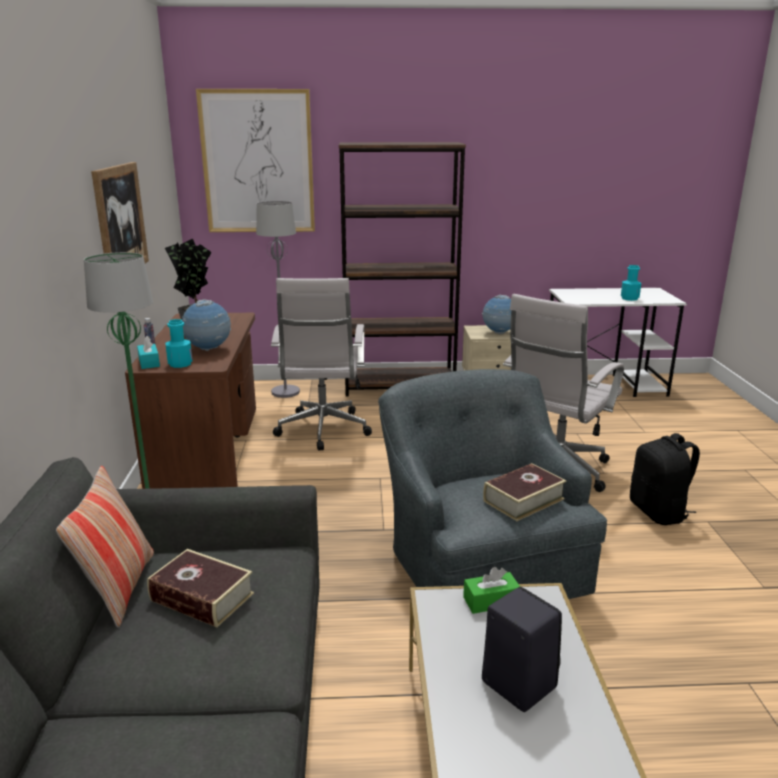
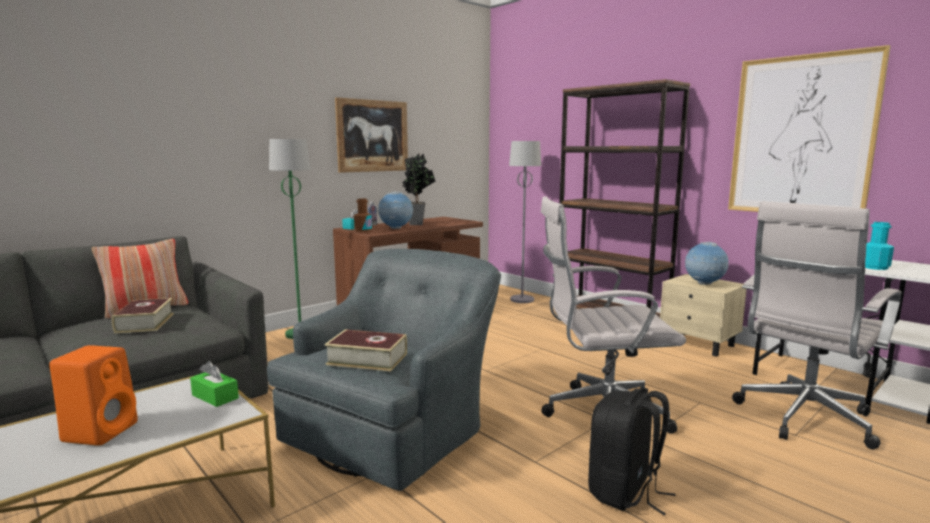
camera: 50 degrees right, 10 degrees down
turquoise bottle [166,319,192,368] -> brown bottle [354,199,372,232]
picture [196,89,315,232] -> picture moved to [728,45,891,212]
white office chair [271,278,372,451] -> white office chair moved to [732,202,902,449]
black speaker [482,587,562,712] -> orange speaker [49,345,138,446]

